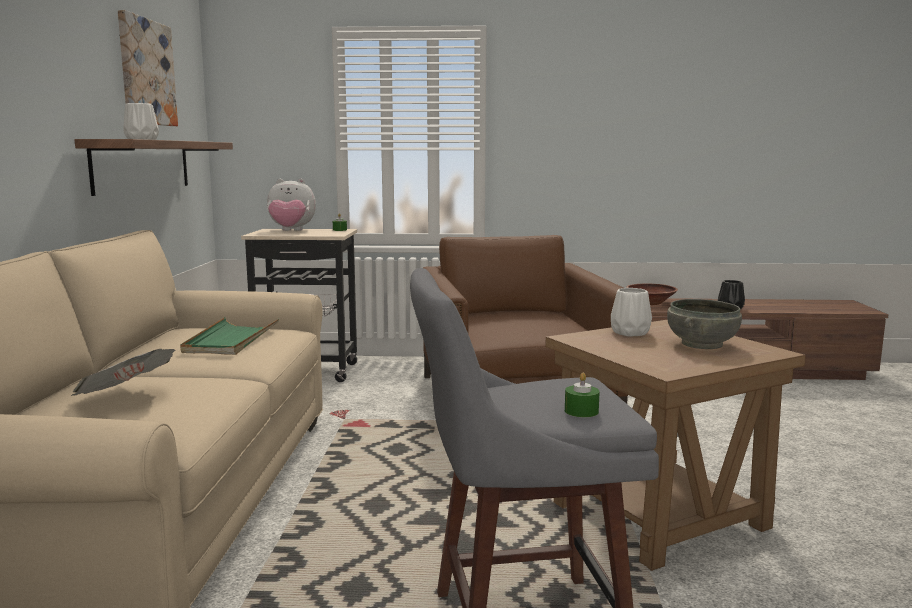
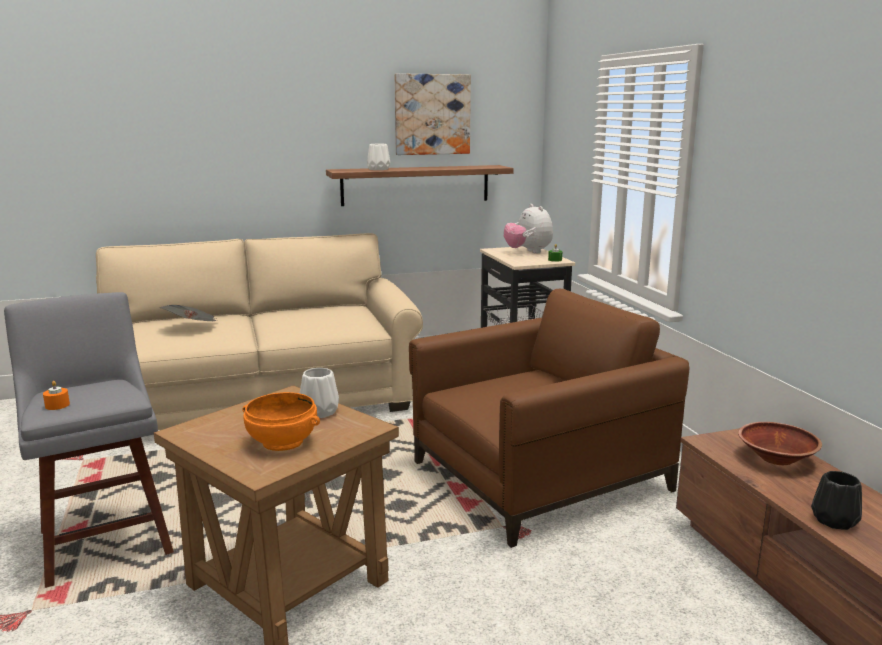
camera: 70 degrees right, 5 degrees up
green tray [180,317,279,355] -> none
green candle [565,373,600,417] -> orange candle [43,381,70,410]
grey bowl [667,299,742,349] -> orange bowl [243,392,320,451]

